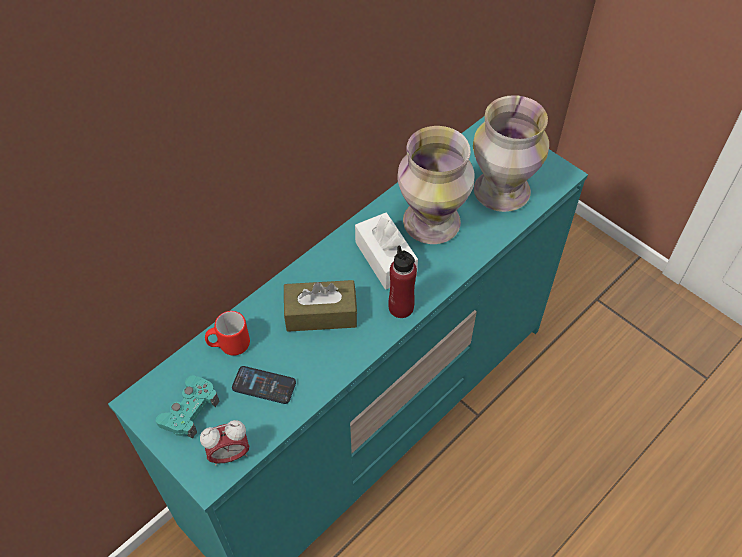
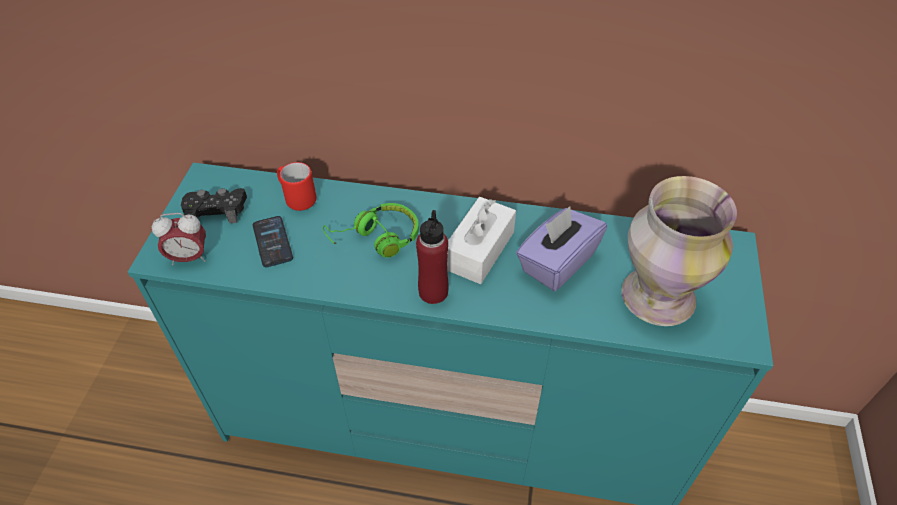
camera: 55 degrees right, 5 degrees down
turquoise game controller [155,376,220,439] -> black game controller [181,188,247,223]
alarm clock [200,420,249,466] -> alarm clock turned 45 degrees counterclockwise [152,213,206,265]
brown tissue box [284,280,357,332] -> green headphones [323,203,419,258]
vase [397,126,475,244] -> purple tissue box [516,206,607,291]

